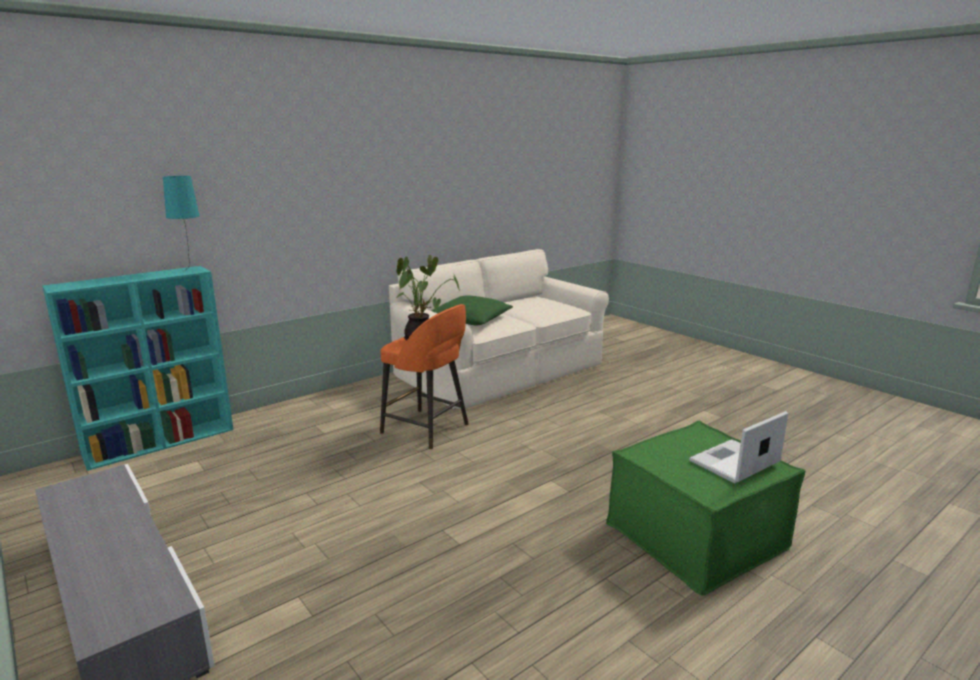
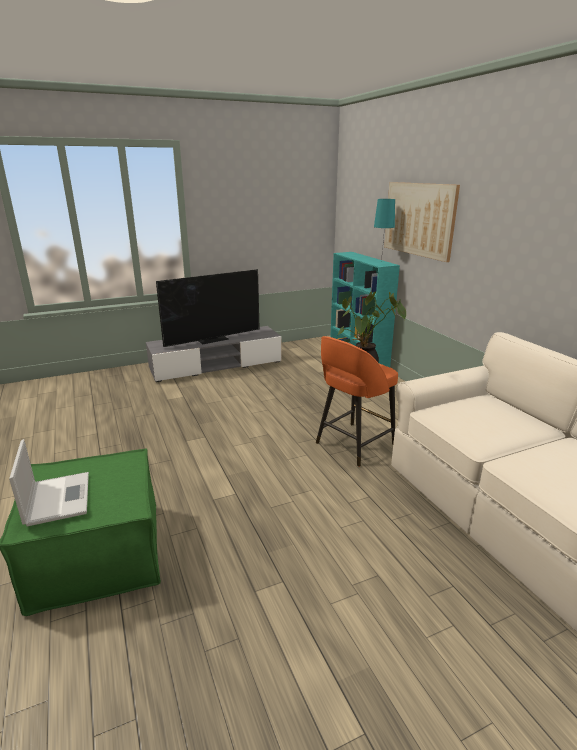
camera: 105 degrees right, 5 degrees up
green pillow [431,295,513,325] -> none
none -> television [156,269,260,347]
none -> picture [384,182,460,262]

